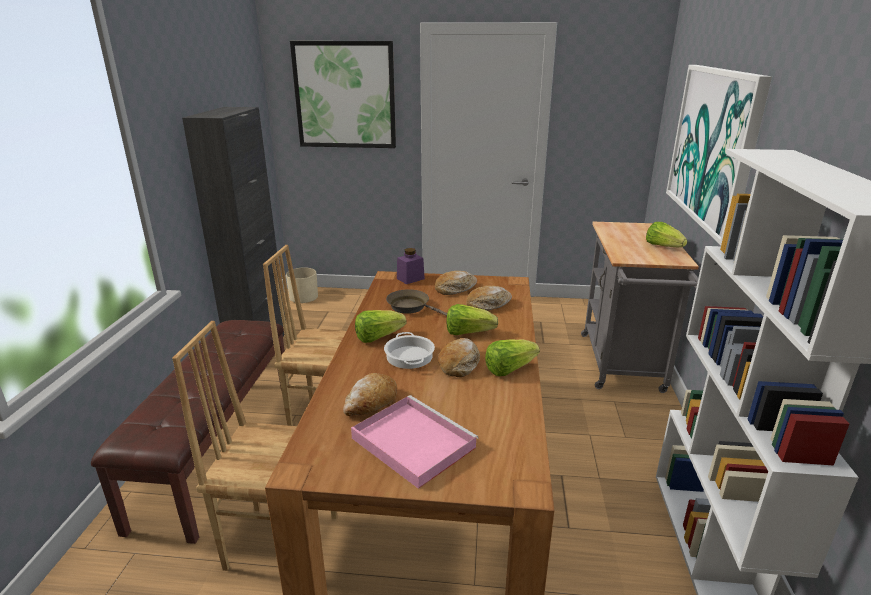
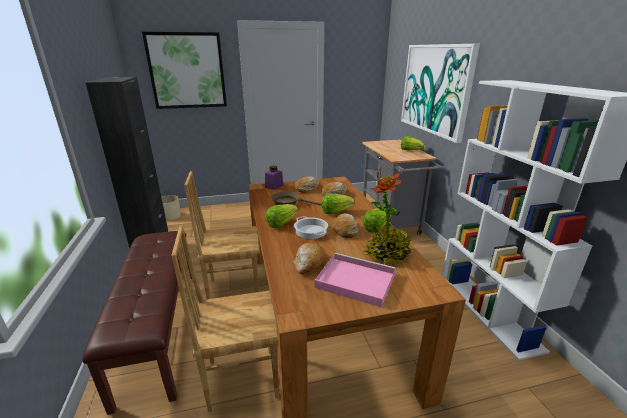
camera: 20 degrees left, 0 degrees up
none -> potted plant [364,172,412,264]

